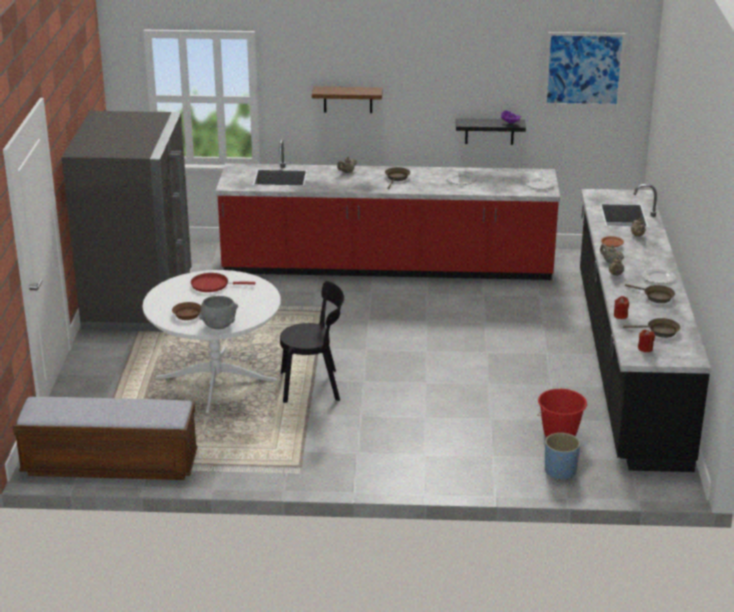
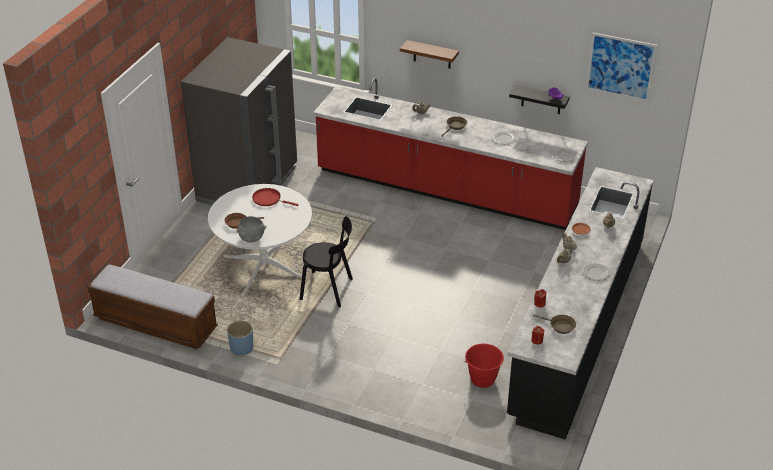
camera: 20 degrees right, 10 degrees up
blue planter [545,433,580,480] -> blue planter moved to [227,321,253,355]
brown frying pan [625,284,675,303] -> none

